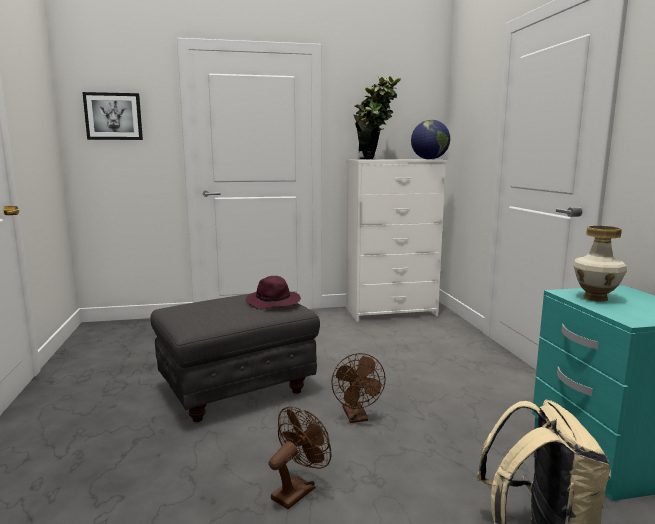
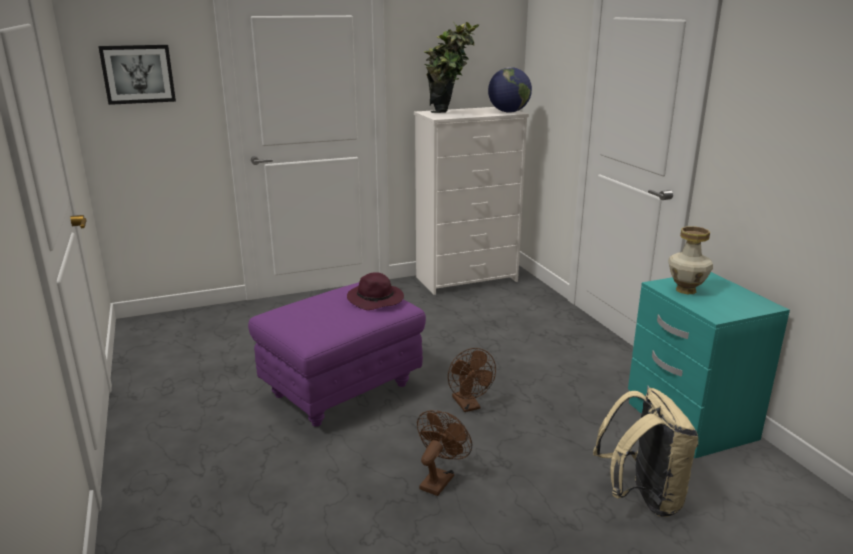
camera: 10 degrees left, 10 degrees up
grey ottoman [150,294,320,422] -> purple ottoman [248,282,426,427]

